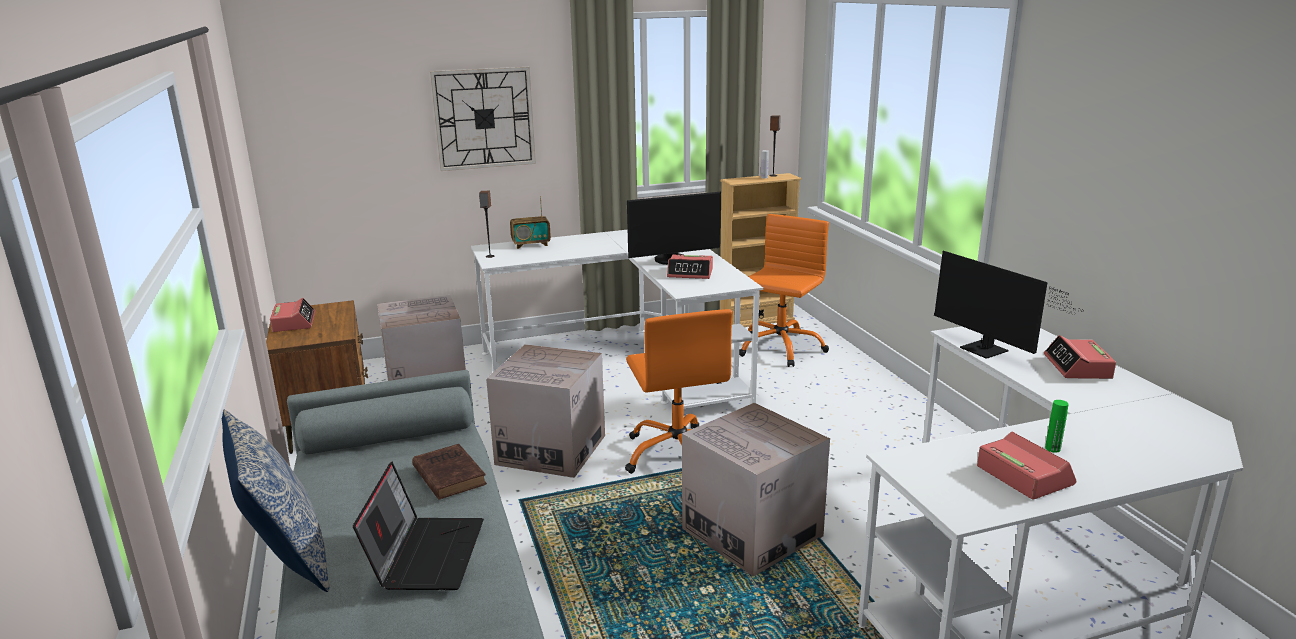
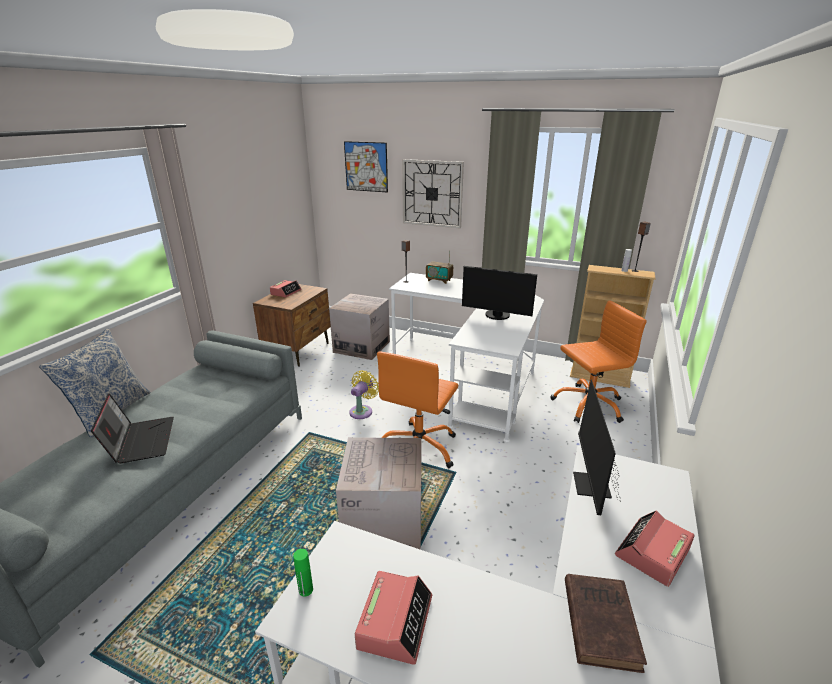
camera: 40 degrees right, 5 degrees up
laptop [353,462,484,590] -> laptop turned 60 degrees counterclockwise [91,393,174,464]
brown book [412,444,487,500] -> brown book moved to [565,574,647,673]
cardboard box [486,344,605,478] -> yellow fan [349,370,379,419]
alarm clock [667,255,713,279] -> none
green bottle [1045,400,1069,452] -> green bottle moved to [293,549,313,597]
none -> picture [344,141,388,193]

